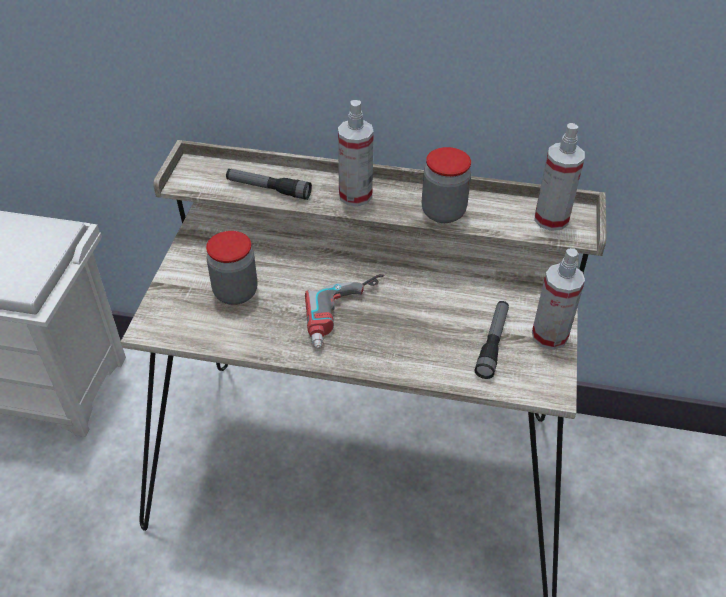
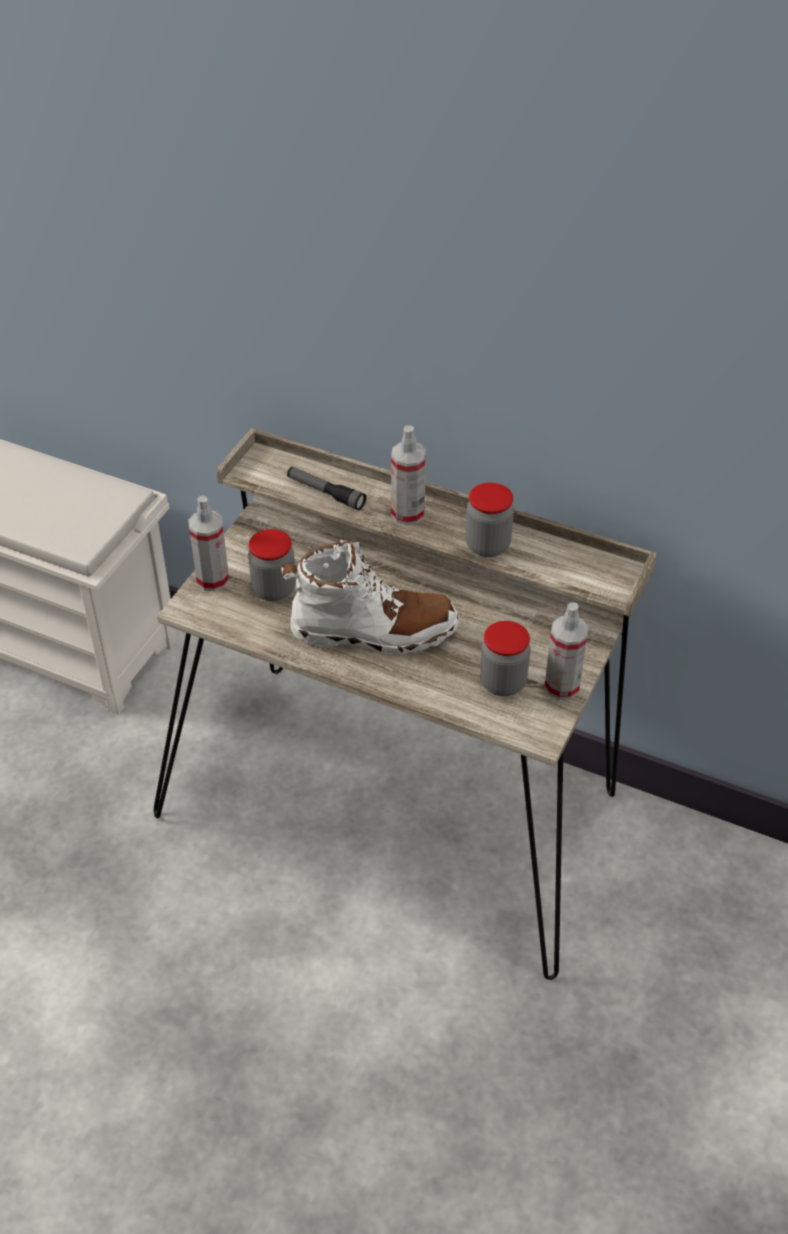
camera: 15 degrees right, 0 degrees up
power drill [305,274,384,349] -> white boot [281,538,460,654]
flashlight [475,301,509,379] -> jar [480,621,530,696]
spray bottle [534,123,585,231] -> spray bottle moved to [188,496,229,591]

